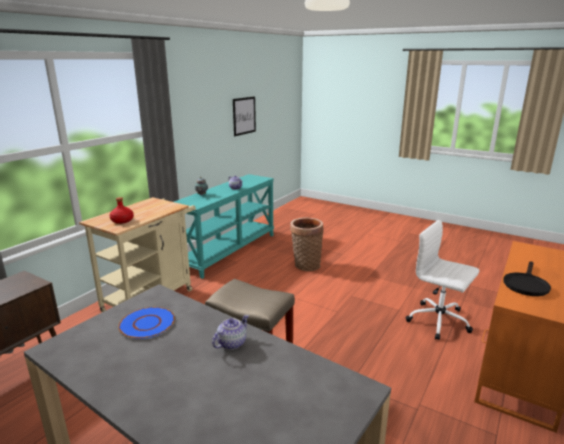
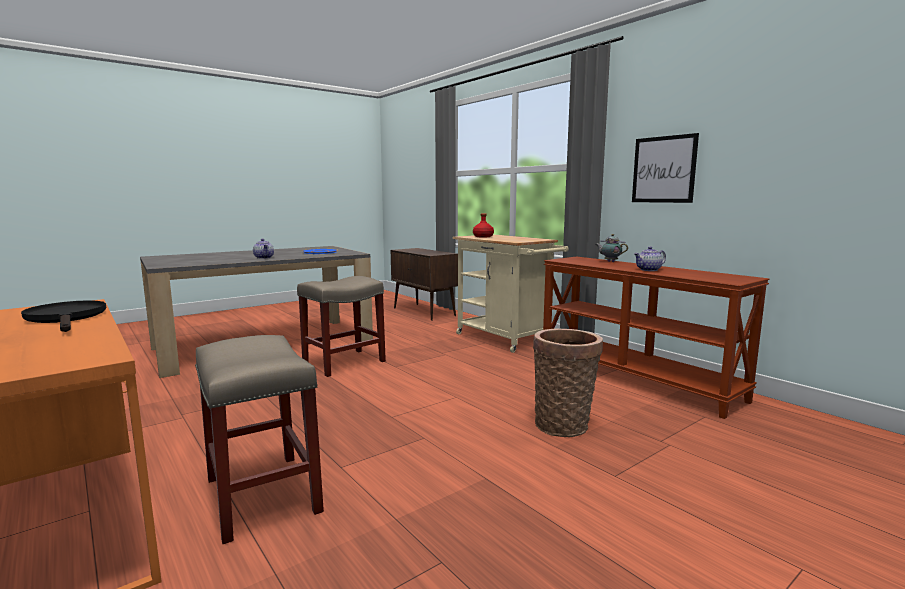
camera: 110 degrees right, 10 degrees down
turquoise console table [174,174,274,279] -> brown console table [543,257,769,419]
picture [233,96,256,136] -> picture moved to [632,133,699,203]
white office chair [405,220,479,340] -> beige stool [195,335,324,544]

